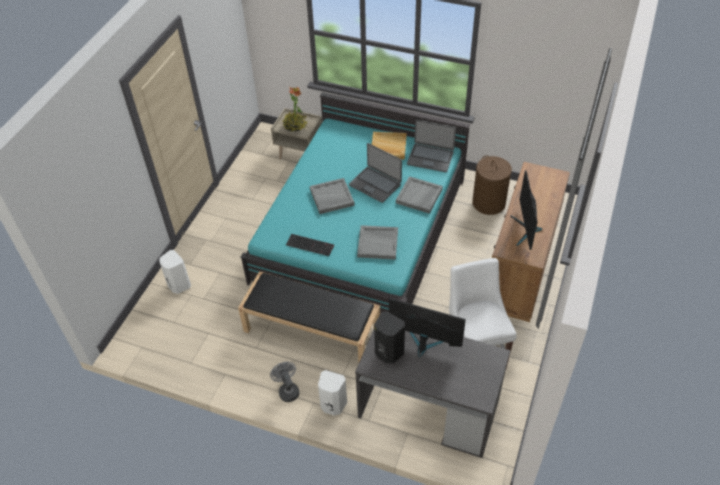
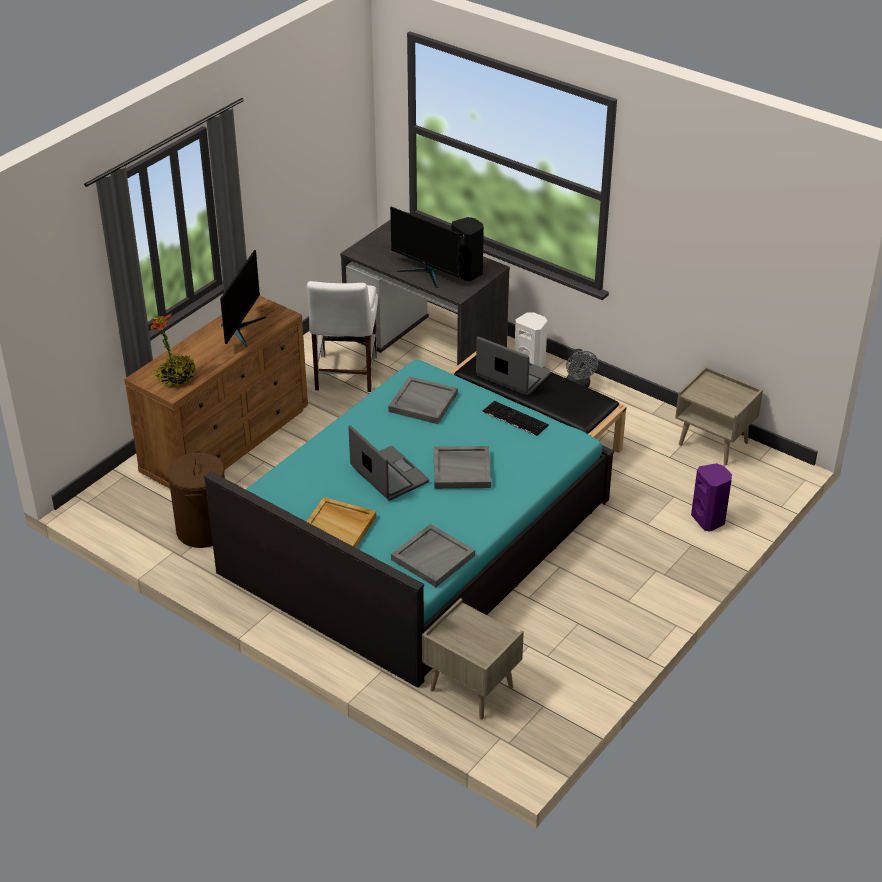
camera: 165 degrees left, 10 degrees down
white speaker [159,250,191,294] -> purple speaker [691,463,732,532]
potted plant [283,87,307,132] -> potted plant moved to [150,313,196,387]
grey tray [396,176,443,214] -> grey tray moved to [391,524,475,587]
laptop [407,120,456,172] -> laptop moved to [476,337,551,396]
none -> beige nightstand [675,366,763,466]

